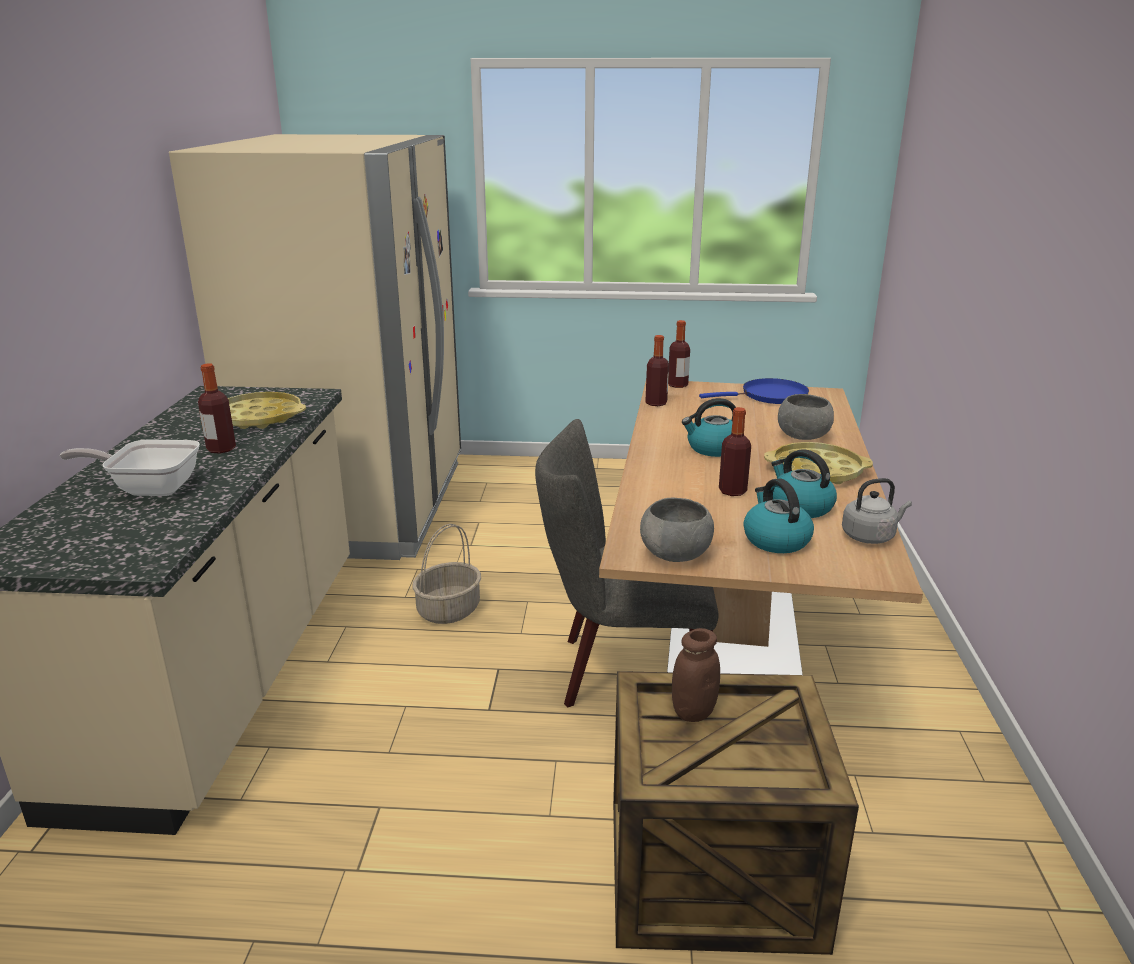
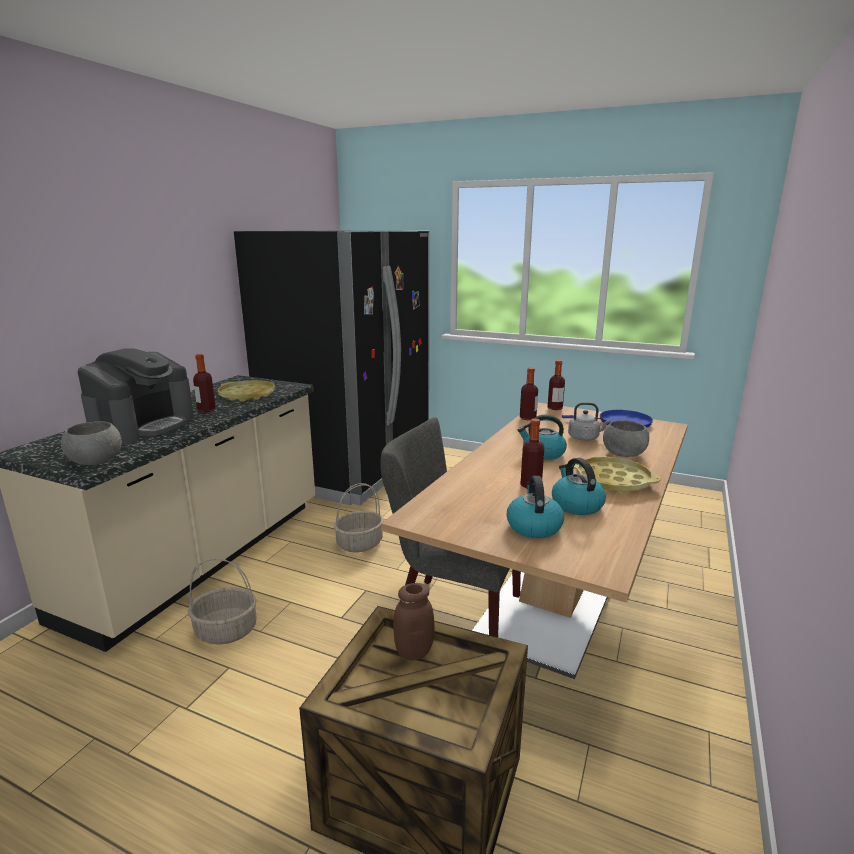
camera: 20 degrees right, 5 degrees down
frying pan [60,439,200,496] -> coffee machine [78,348,194,445]
beige fridge [169,134,461,560] -> black fridge [234,231,429,505]
grey bowl [640,498,714,562] -> grey bowl moved to [61,421,122,465]
grey kettle [842,478,912,544] -> grey kettle moved to [568,402,610,441]
none -> basket [188,558,257,644]

